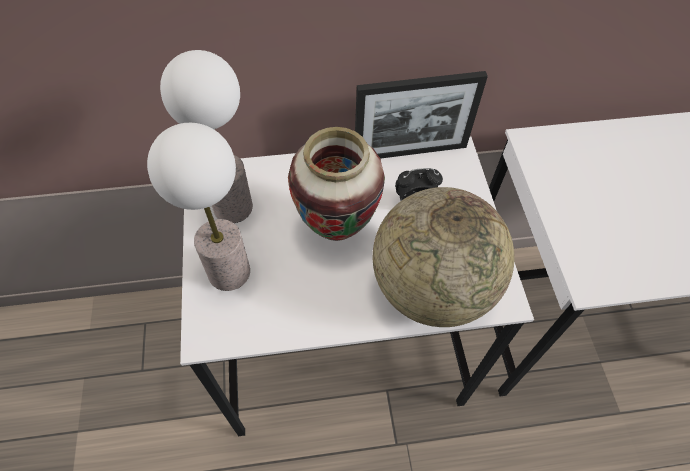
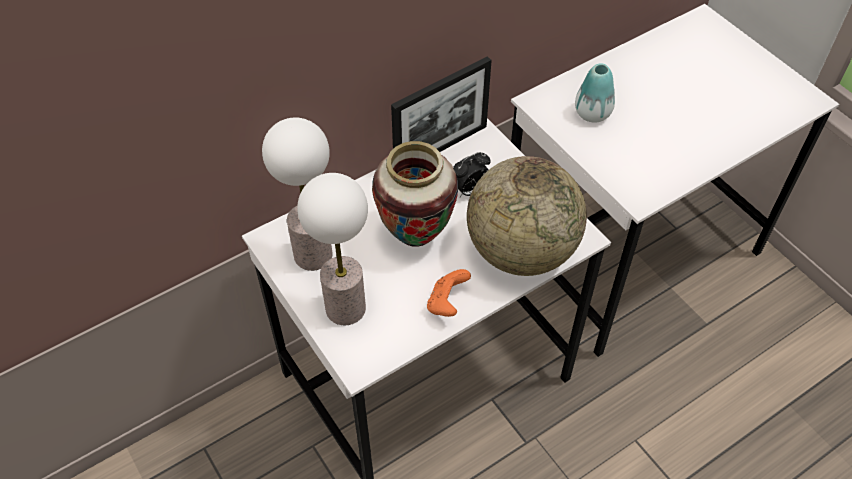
camera: 25 degrees left, 5 degrees down
none -> orange game controller [427,269,471,317]
none -> vase [575,63,615,123]

